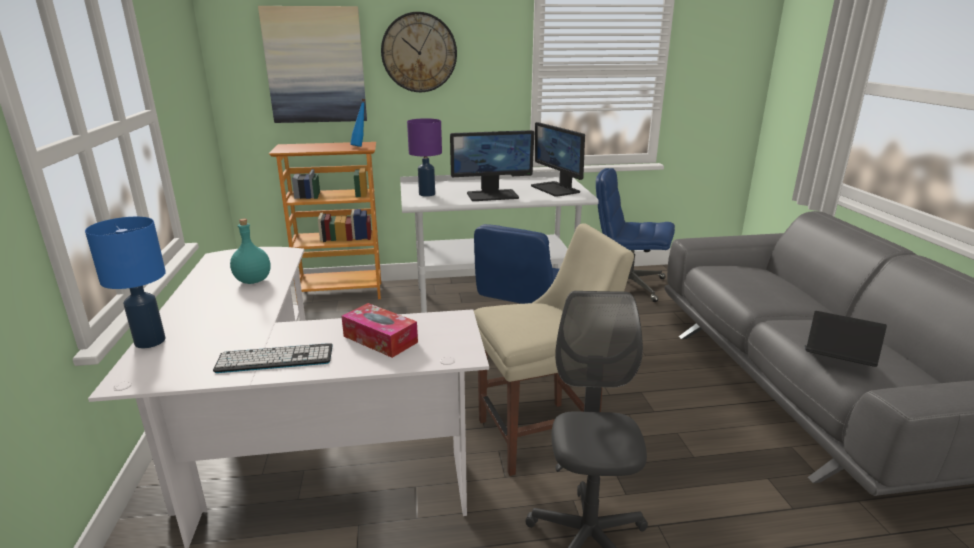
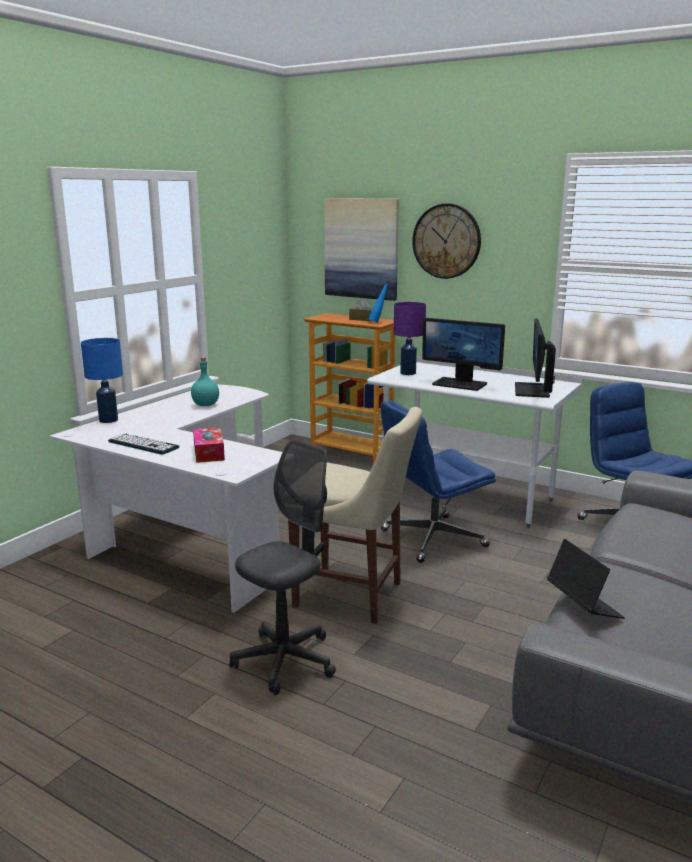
camera: 40 degrees right, 5 degrees down
none -> brown tissue box [349,298,372,321]

